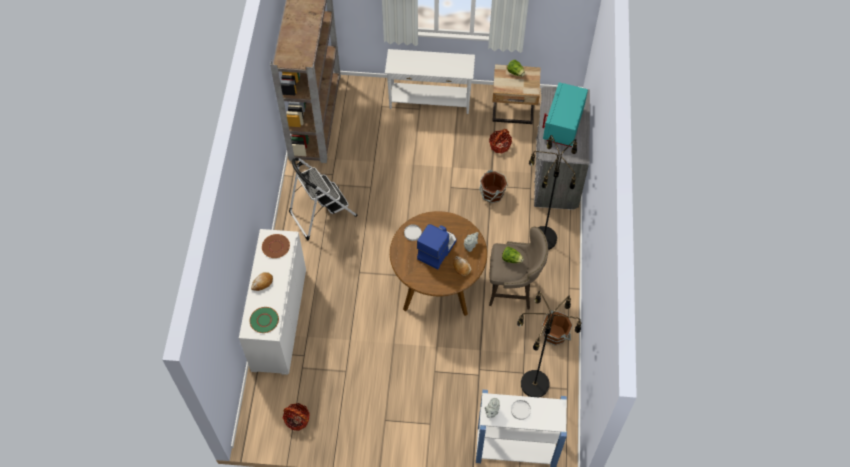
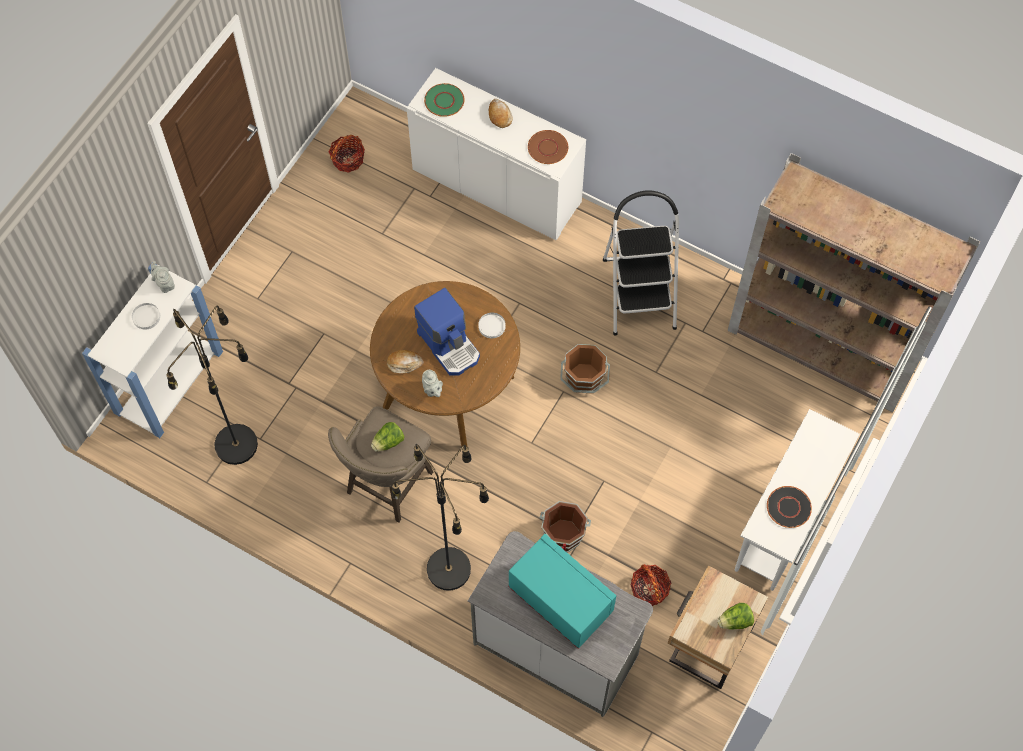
camera: 115 degrees right, 5 degrees up
brown bucket [542,310,573,346] -> brown bucket moved to [560,344,610,393]
none -> black plate [767,486,812,528]

